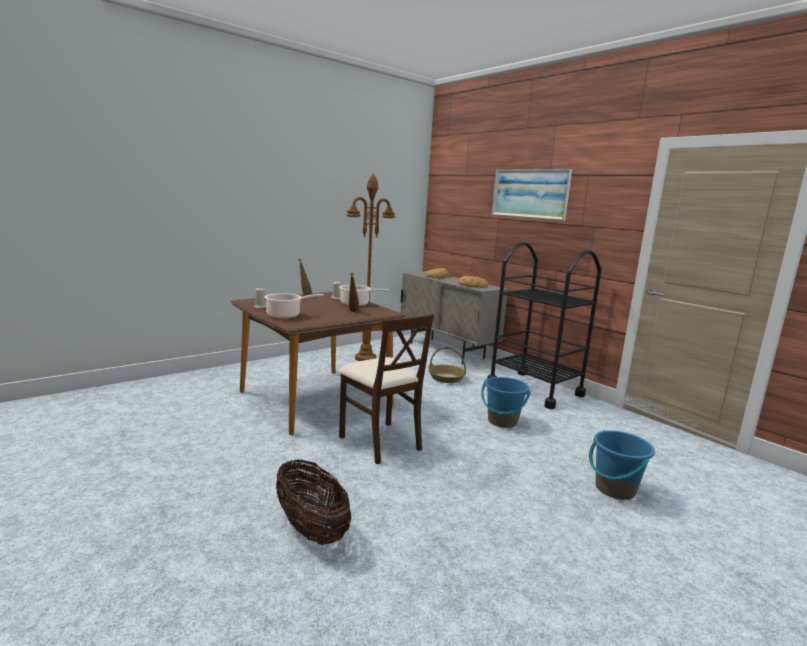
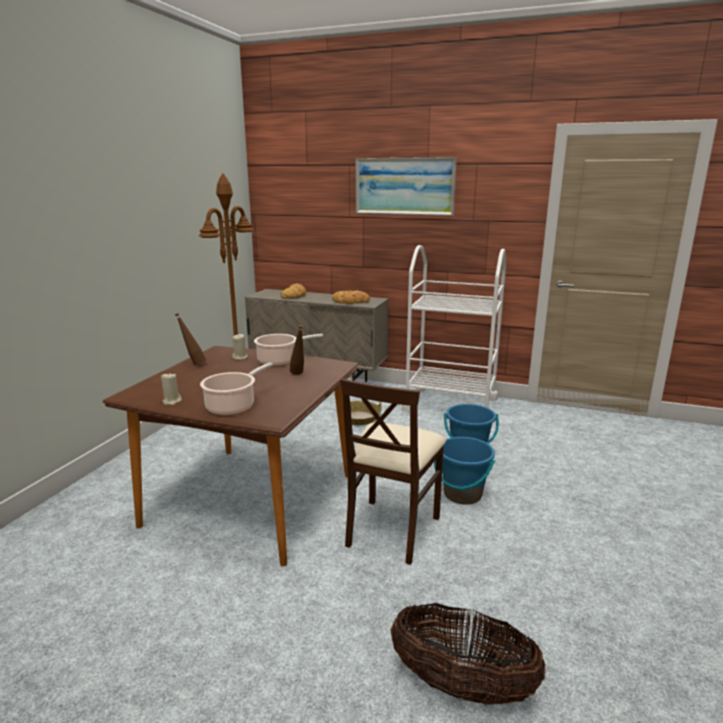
camera: 30 degrees left, 5 degrees up
beige chair [339,314,434,464] -> beige chair turned 90 degrees clockwise [340,378,446,565]
black cart [487,242,602,409] -> white cart [402,245,506,412]
blue bucket [589,430,655,500] -> blue bucket moved to [434,437,495,505]

